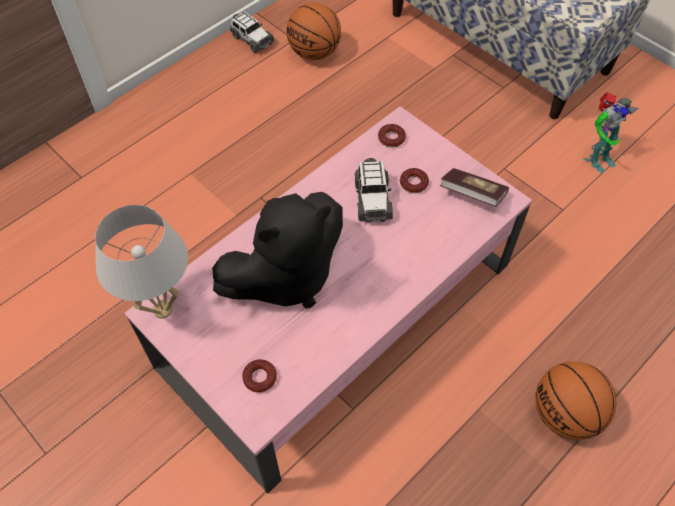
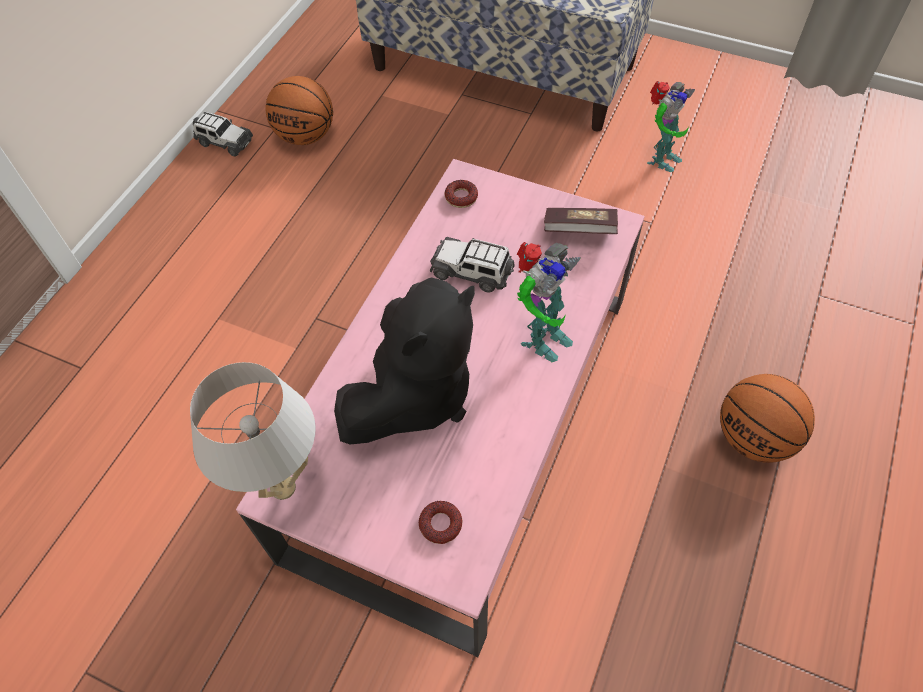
camera: 20 degrees left, 0 degrees up
toy car [355,158,393,222] -> toy car turned 135 degrees clockwise [430,237,515,293]
donut [400,168,429,193] -> none
none -> toy robot [517,242,580,362]

